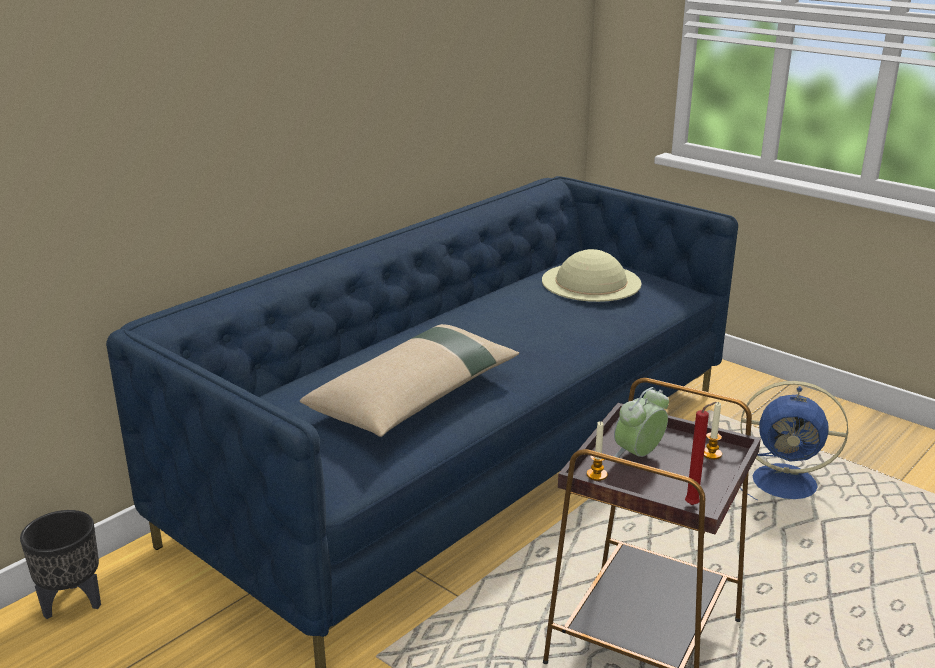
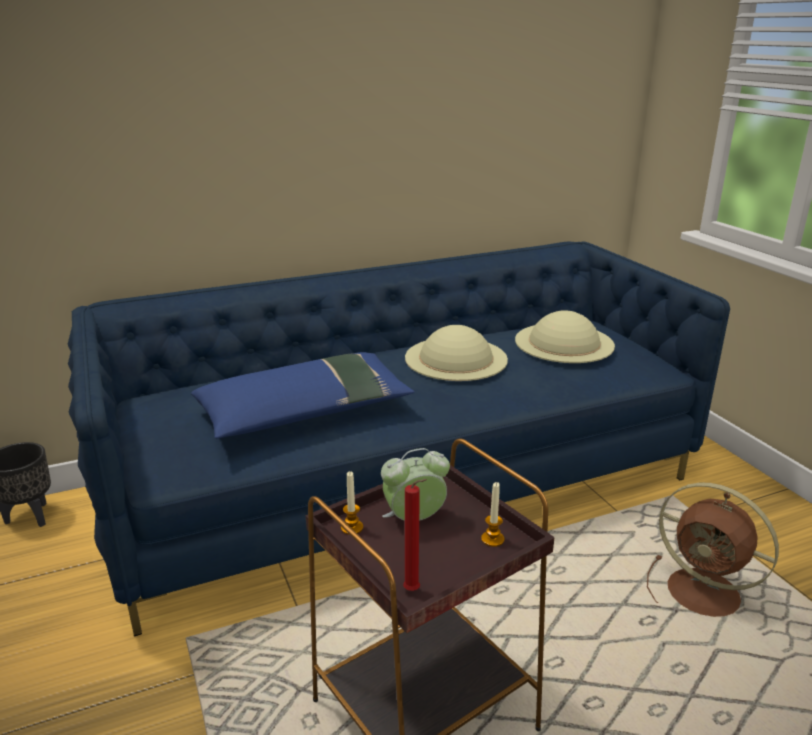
camera: 25 degrees right, 0 degrees up
beige pillow [300,324,519,437] -> blue pillow [191,352,414,439]
blue fan [740,381,848,500] -> brown fan [647,483,779,617]
none -> beige hat [405,325,508,381]

